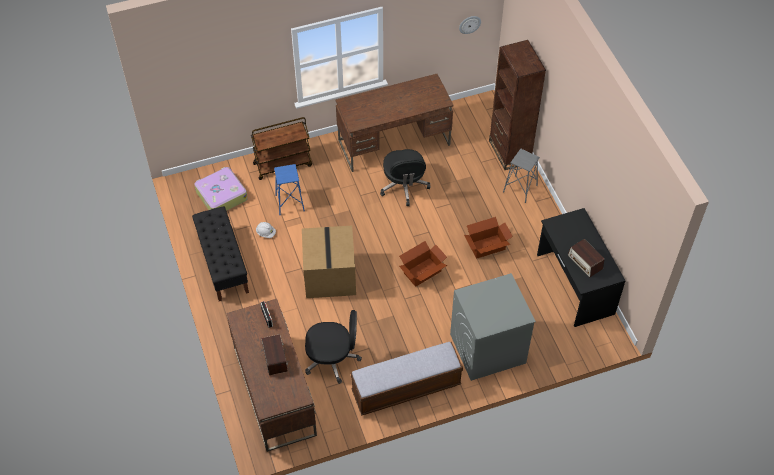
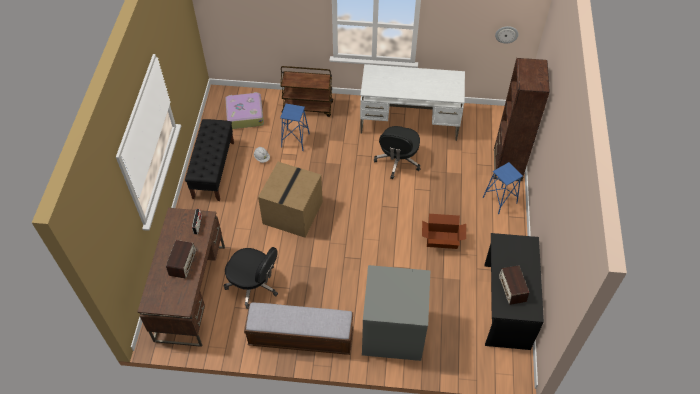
camera: 25 degrees right, 0 degrees up
brown desk [335,74,454,172] -> white desk [360,64,465,141]
cardboard box [399,241,447,287] -> none
grey stool [503,149,540,203] -> blue stool [483,162,523,214]

